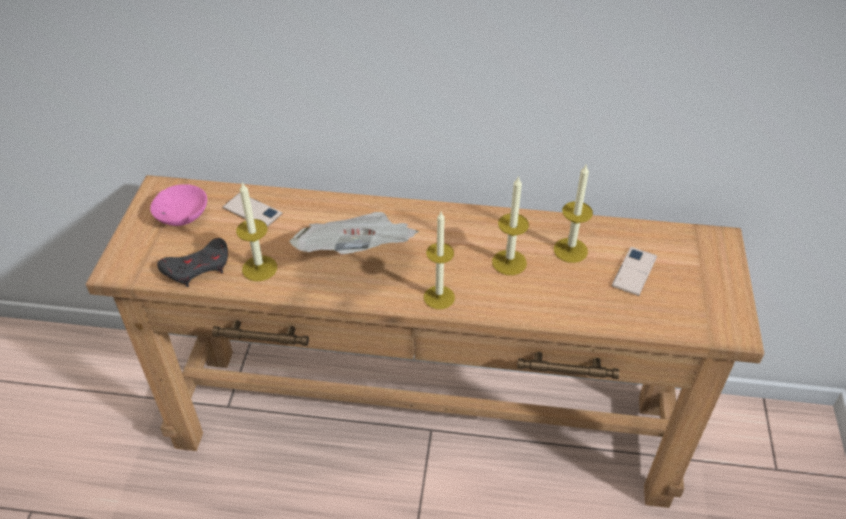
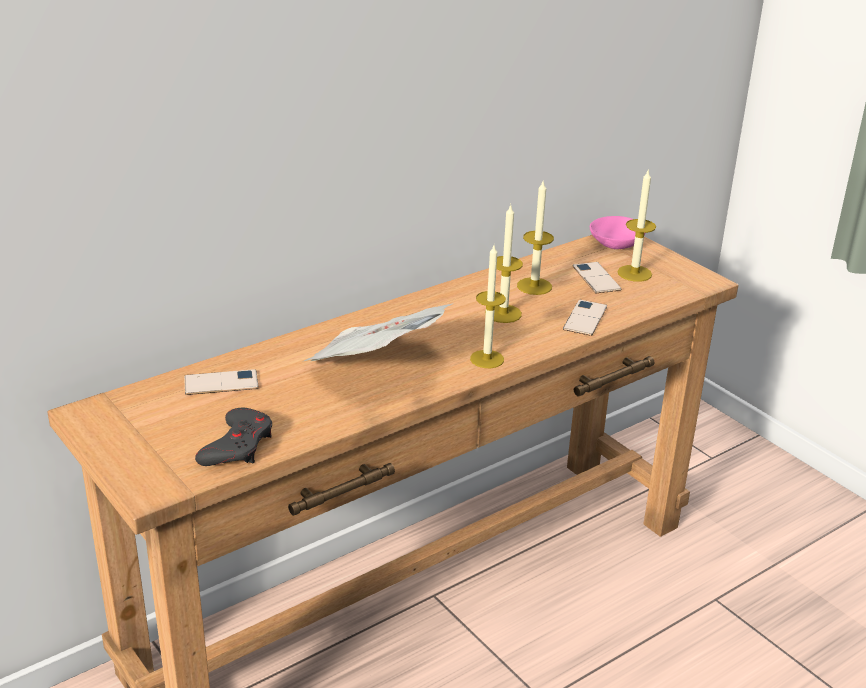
camera: 45 degrees left, 15 degrees down
pink bowl [150,184,207,226] -> pink bowl moved to [590,216,645,249]
candle [236,182,277,281] -> candle moved to [617,171,656,282]
none -> phone [563,300,607,336]

